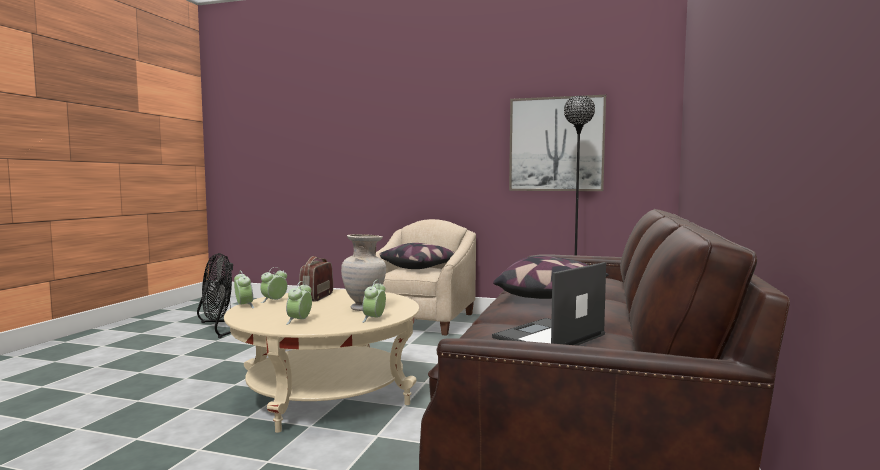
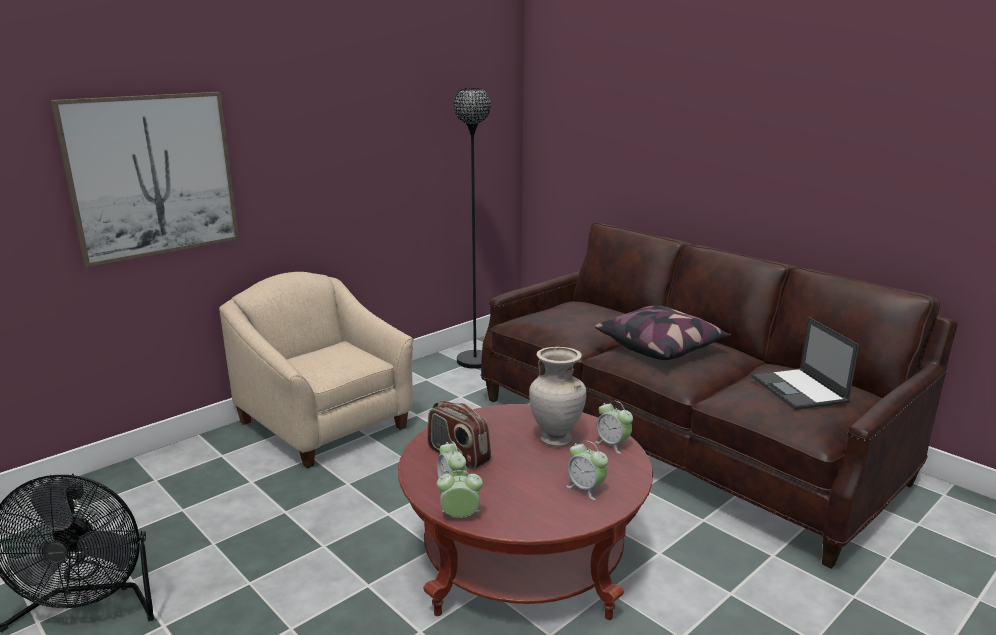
camera: 60 degrees left, 15 degrees up
beige coffee table [224,289,419,433] -> red coffee table [398,404,653,620]
pillow [379,243,455,269] -> none
picture [509,95,606,191] -> picture moved to [51,92,239,267]

